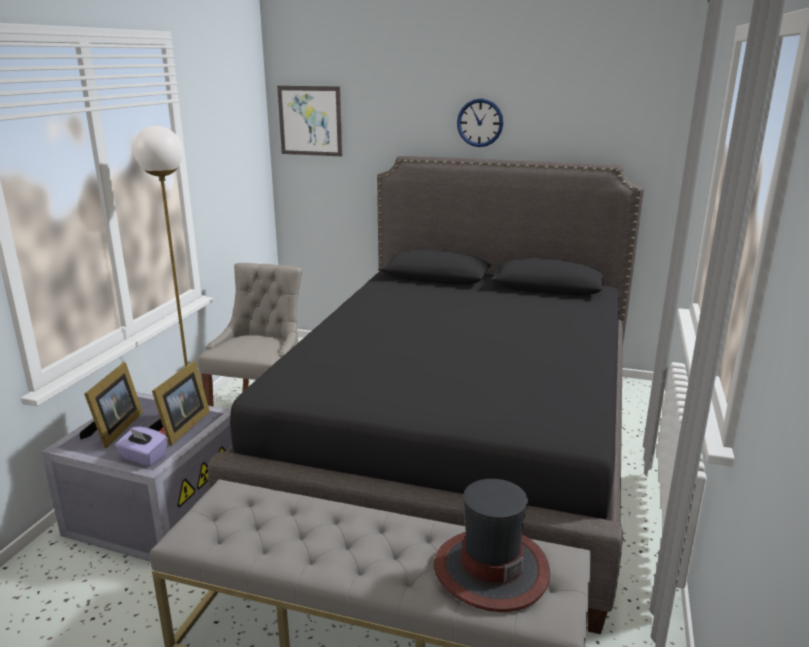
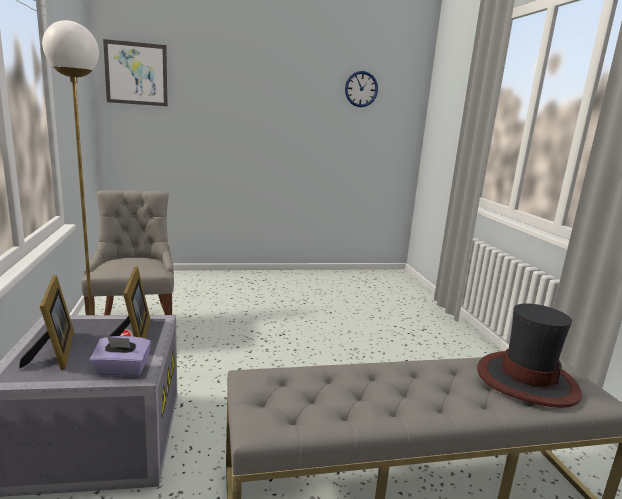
camera: 30 degrees left, 5 degrees down
black bed [208,156,644,634] -> none
wall clock [457,98,503,147] -> wall clock moved to [345,71,378,107]

